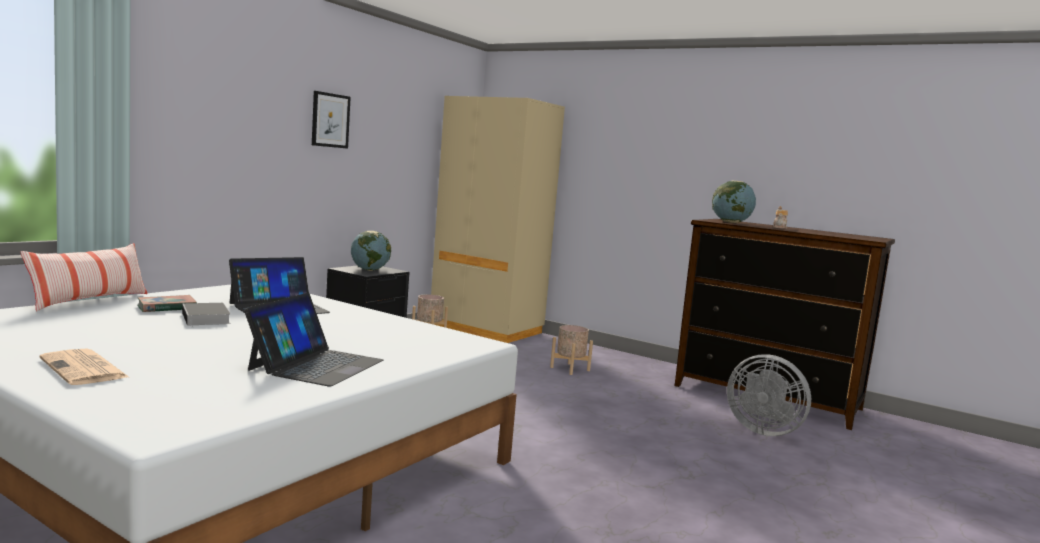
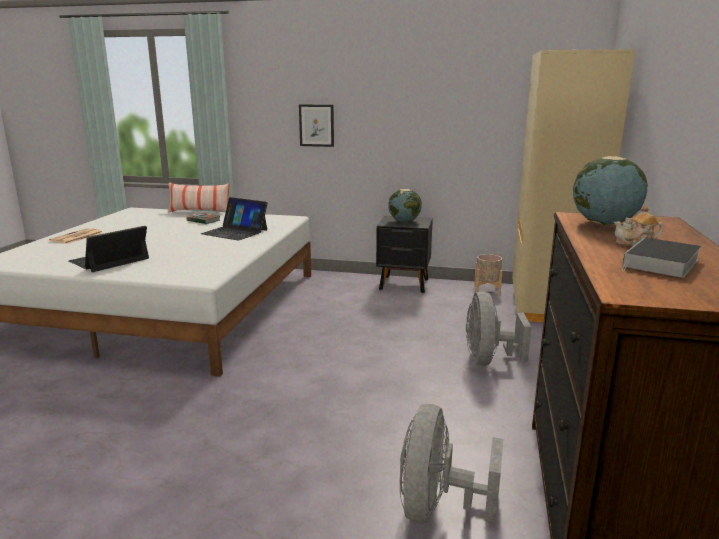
camera: 70 degrees right, 10 degrees up
book [182,303,230,328] -> book moved to [622,237,701,278]
laptop [244,293,383,387] -> laptop turned 135 degrees clockwise [69,226,149,272]
picture [312,91,351,149] -> picture moved to [299,104,334,147]
beige planter [550,325,593,375] -> grey fan [466,292,532,366]

